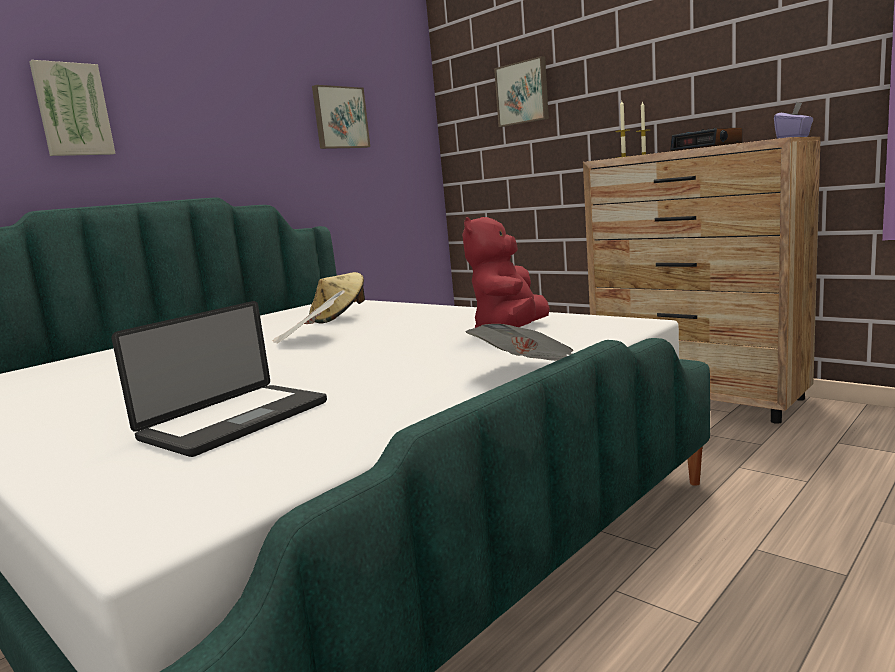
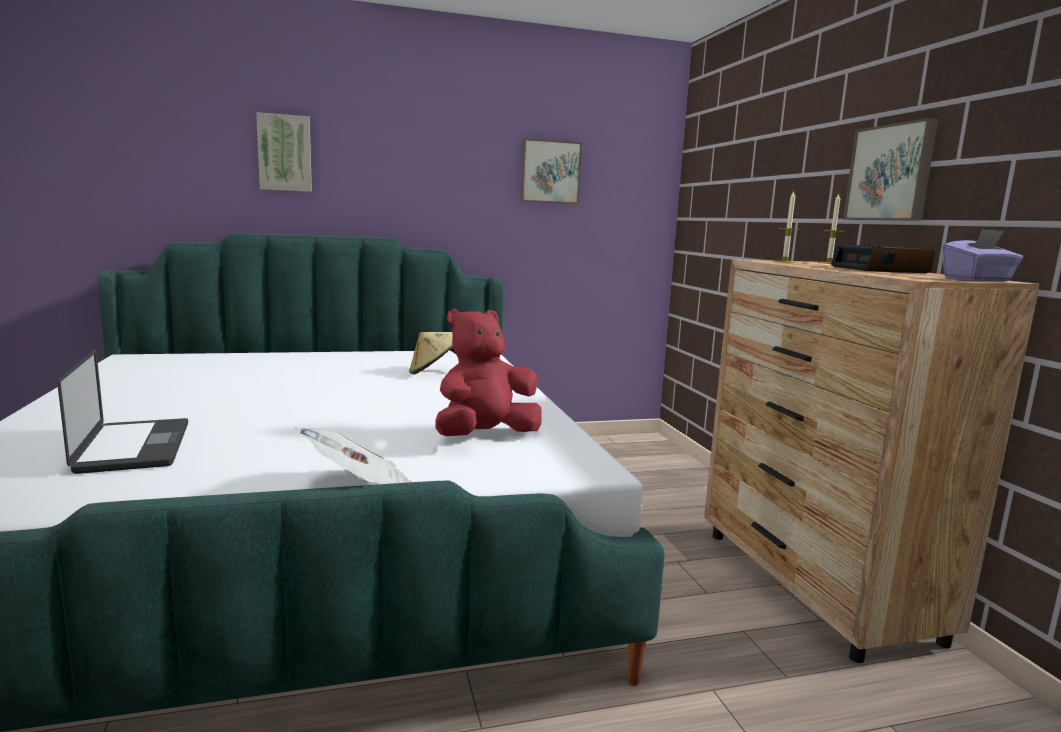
camera: 30 degrees right, 0 degrees up
laptop [112,301,327,457] -> laptop turned 90 degrees counterclockwise [57,349,188,474]
newspaper [273,290,345,344] -> none
picture [494,56,549,127] -> picture moved to [843,118,938,221]

